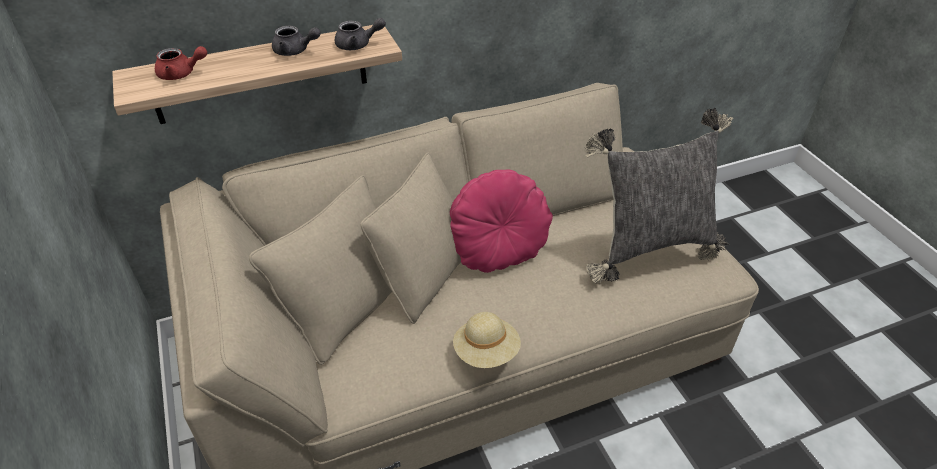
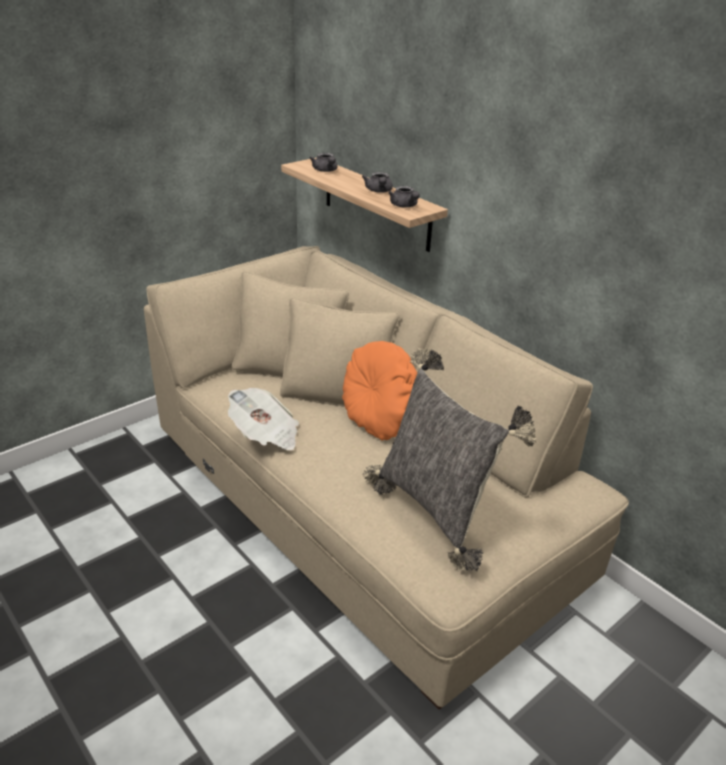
camera: 70 degrees right, 10 degrees down
red teapot [155,46,207,80] -> grey teapot [310,153,338,172]
pink pillow [450,170,553,273] -> orange pillow [342,341,417,441]
beige hat [453,312,521,368] -> newspaper [228,388,299,451]

